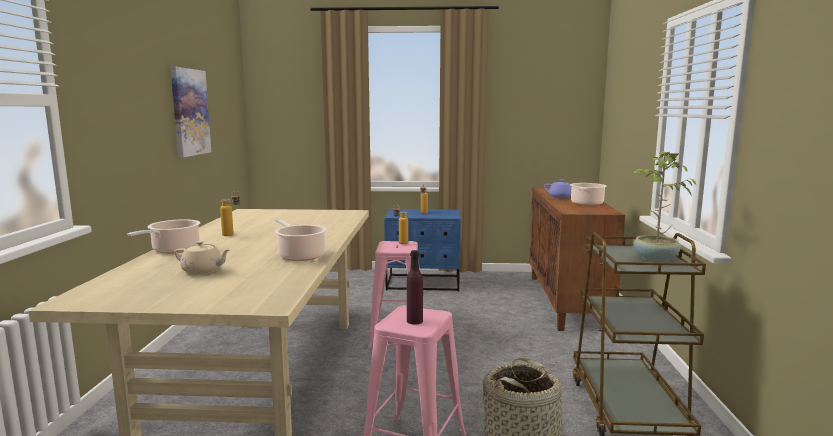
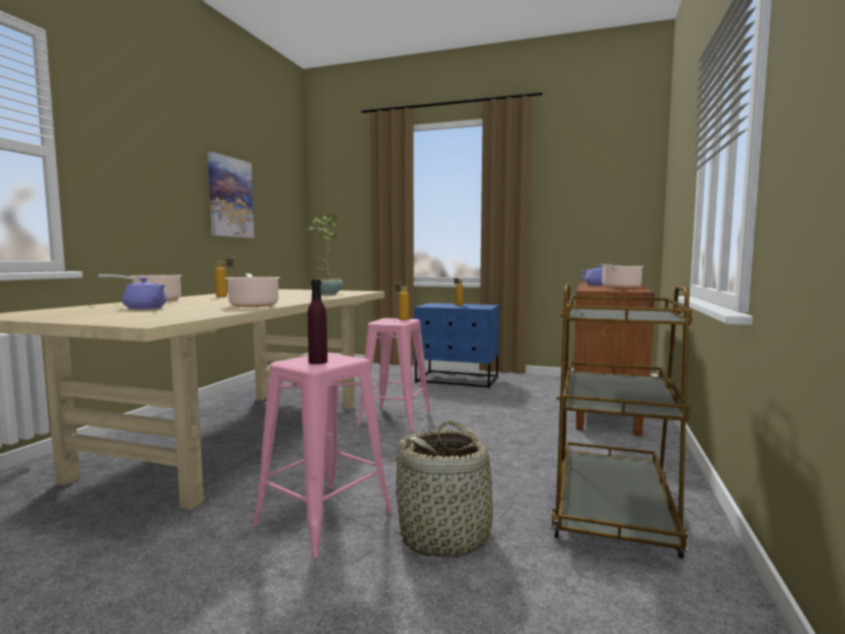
camera: 15 degrees right, 5 degrees down
beige teapot [174,241,231,275] -> purple teapot [122,278,167,309]
potted plant [631,152,696,262] -> potted plant moved to [308,214,343,295]

